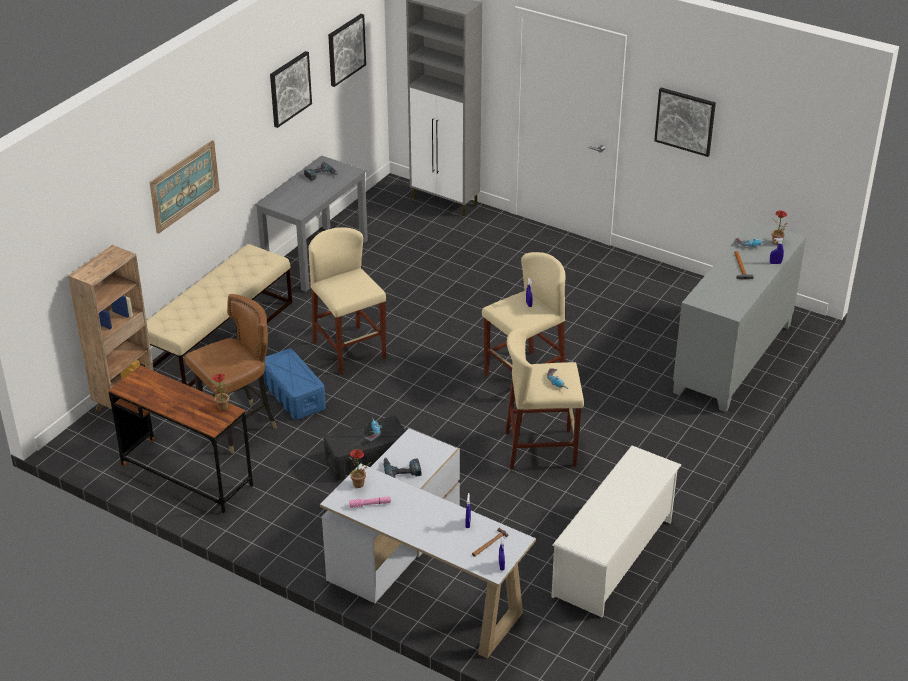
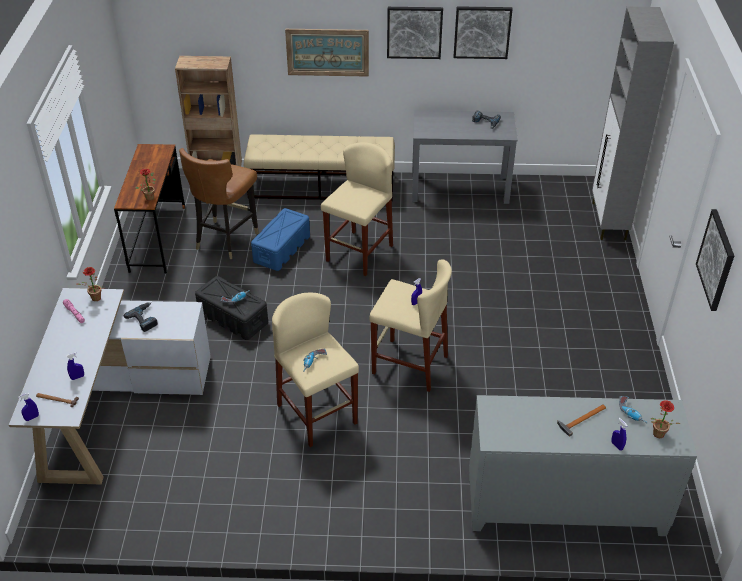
camera: 60 degrees right, 5 degrees up
brown chair [185,294,277,454] -> brown chair turned 90 degrees clockwise [179,148,259,259]
picture [328,14,366,87] -> picture moved to [387,7,443,59]
white shoe rack [551,446,681,617] -> none

